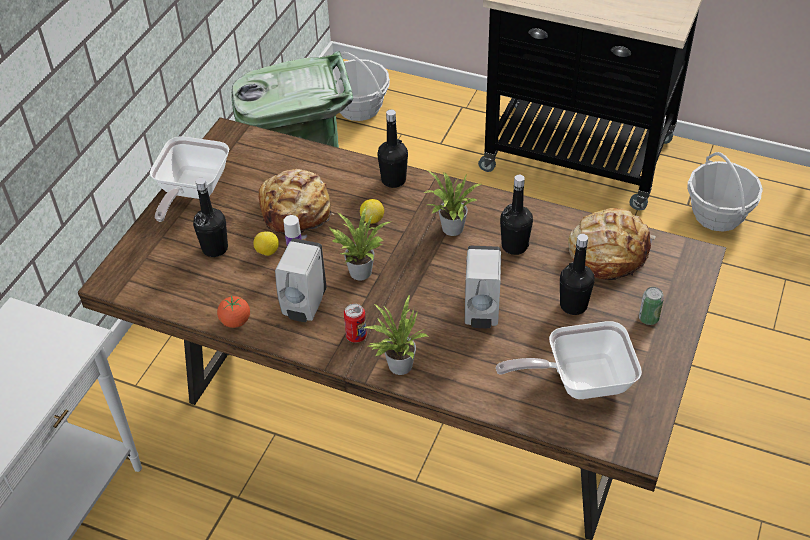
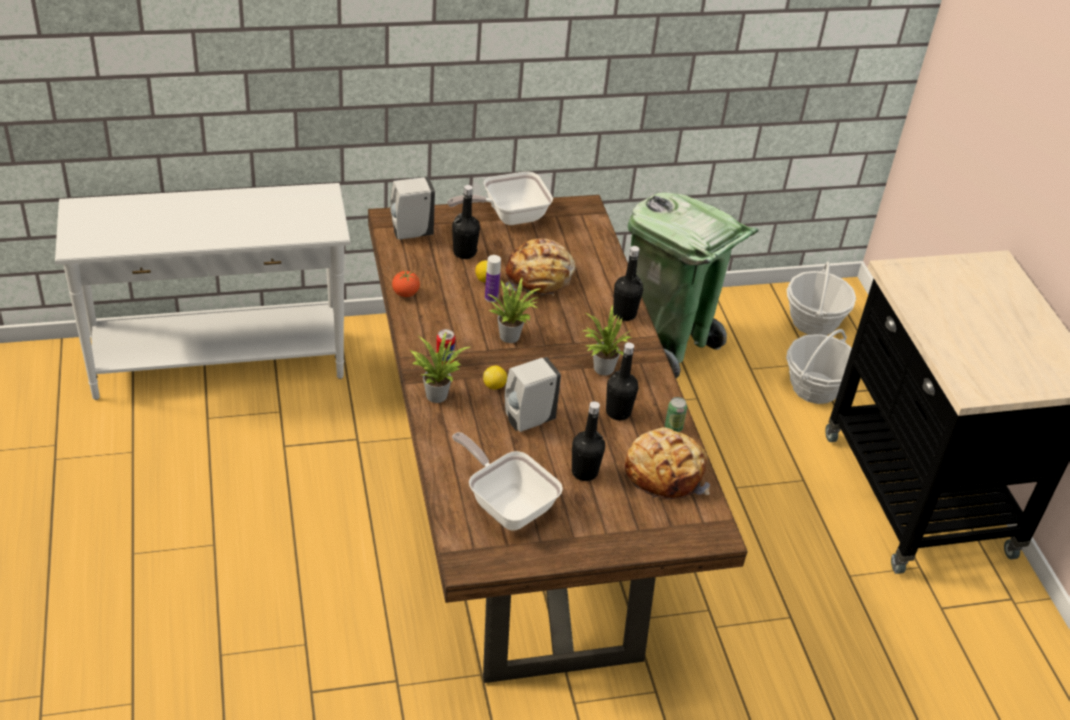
camera: 50 degrees right, 5 degrees down
white soap dispenser [275,238,327,322] -> white soap dispenser moved to [390,177,435,240]
lemon [360,199,384,224] -> lemon moved to [483,366,507,390]
can [639,287,664,325] -> can moved to [665,397,687,432]
basket [687,152,763,232] -> basket moved to [786,329,852,404]

